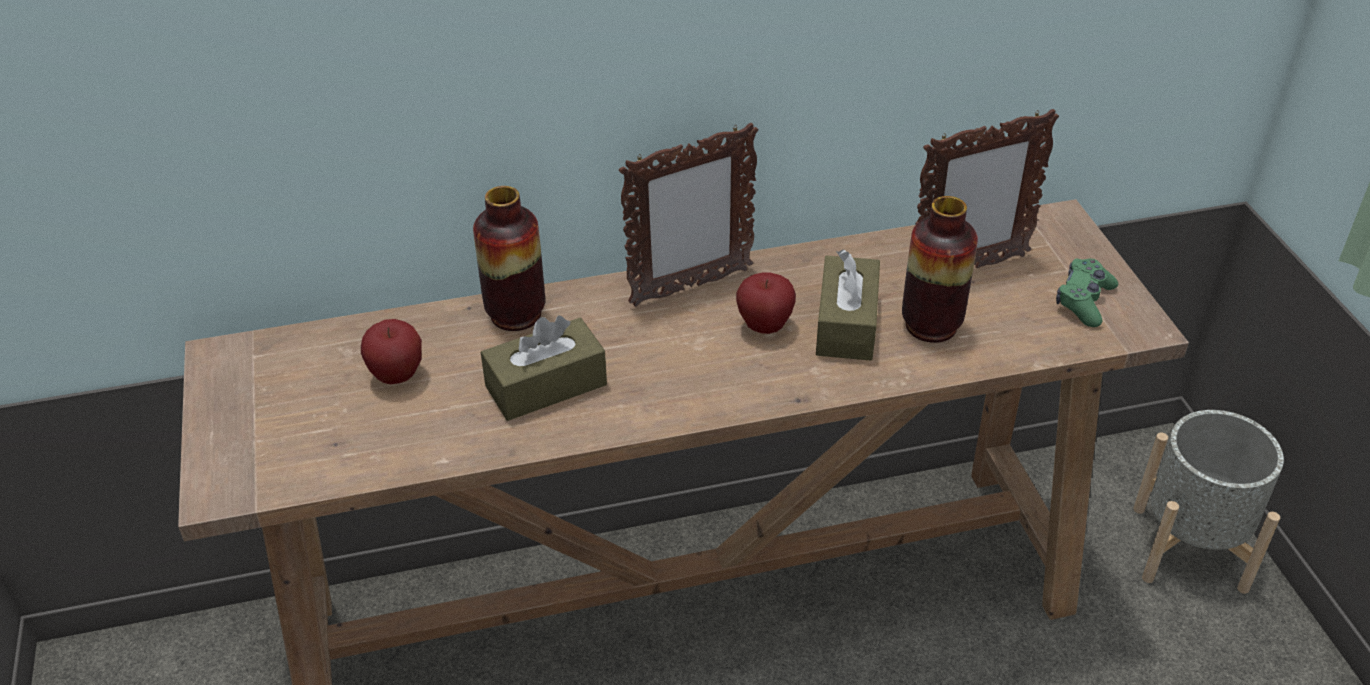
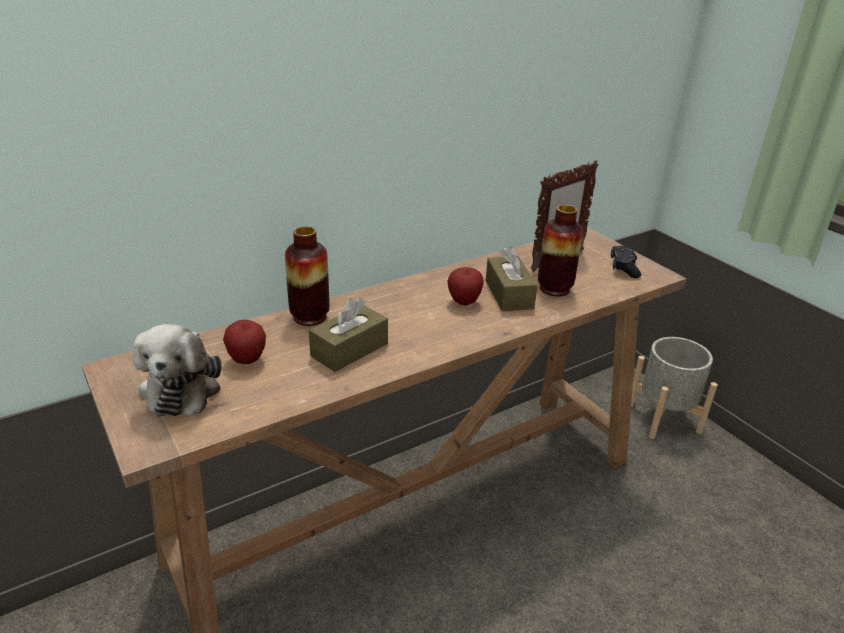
camera: 20 degrees left, 10 degrees down
picture frame [619,123,758,307] -> none
green game controller [1056,258,1118,327] -> black game controller [611,245,641,278]
none -> plush toy [132,324,222,416]

